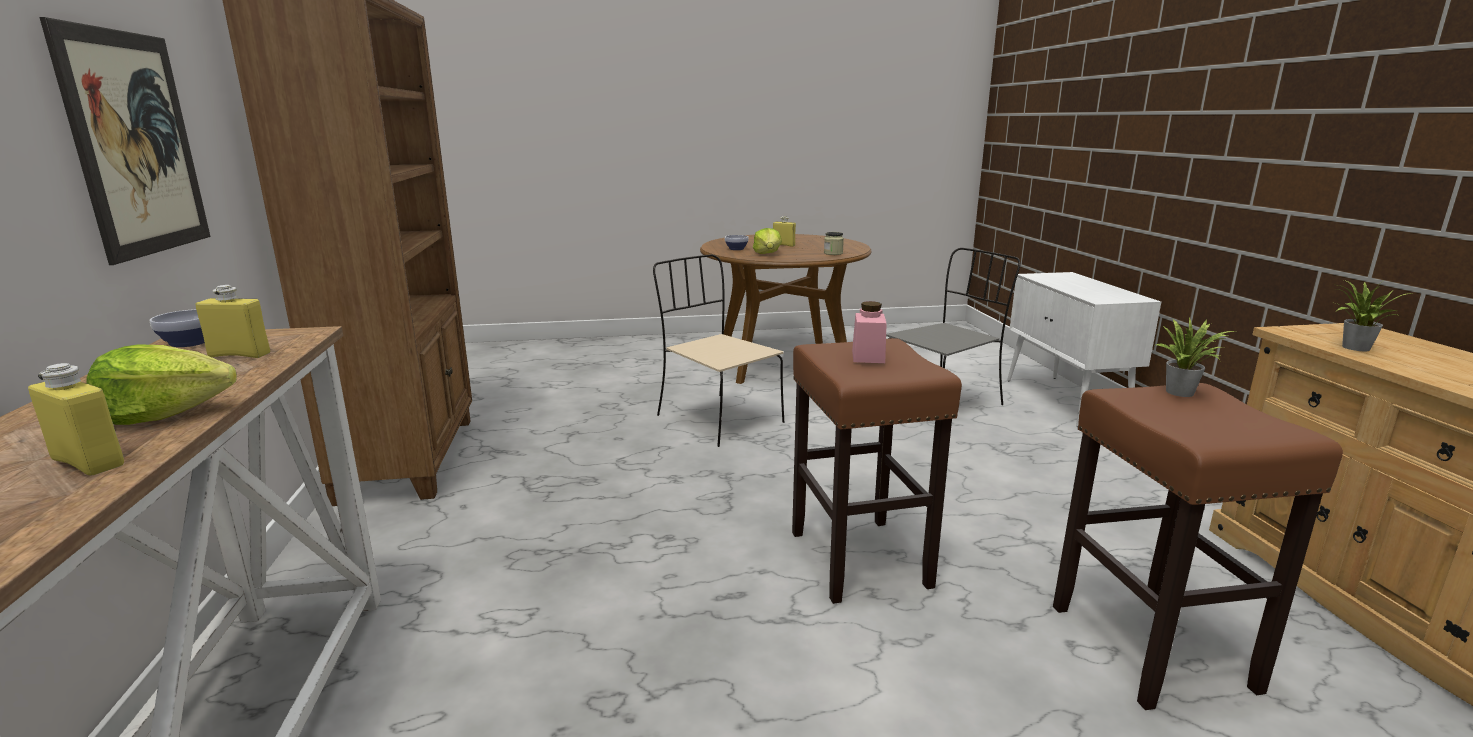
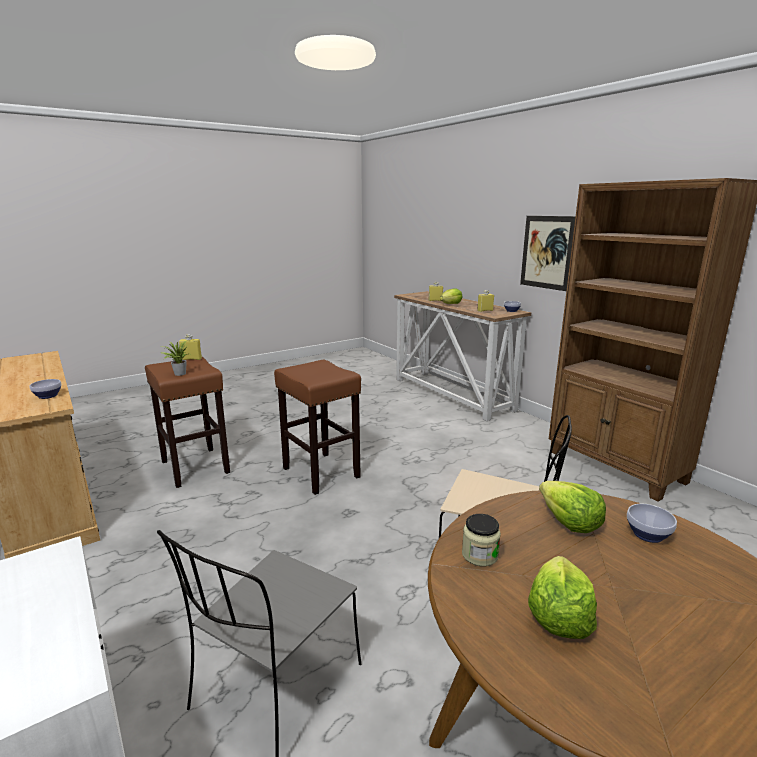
camera: 155 degrees right, 0 degrees up
yellow bottle [773,216,796,247] -> yellow bottle moved to [179,334,202,360]
pink jar [852,301,887,363] -> none
potted plant [1336,280,1411,351] -> bowl [29,379,61,399]
none -> lettuce [528,556,597,639]

